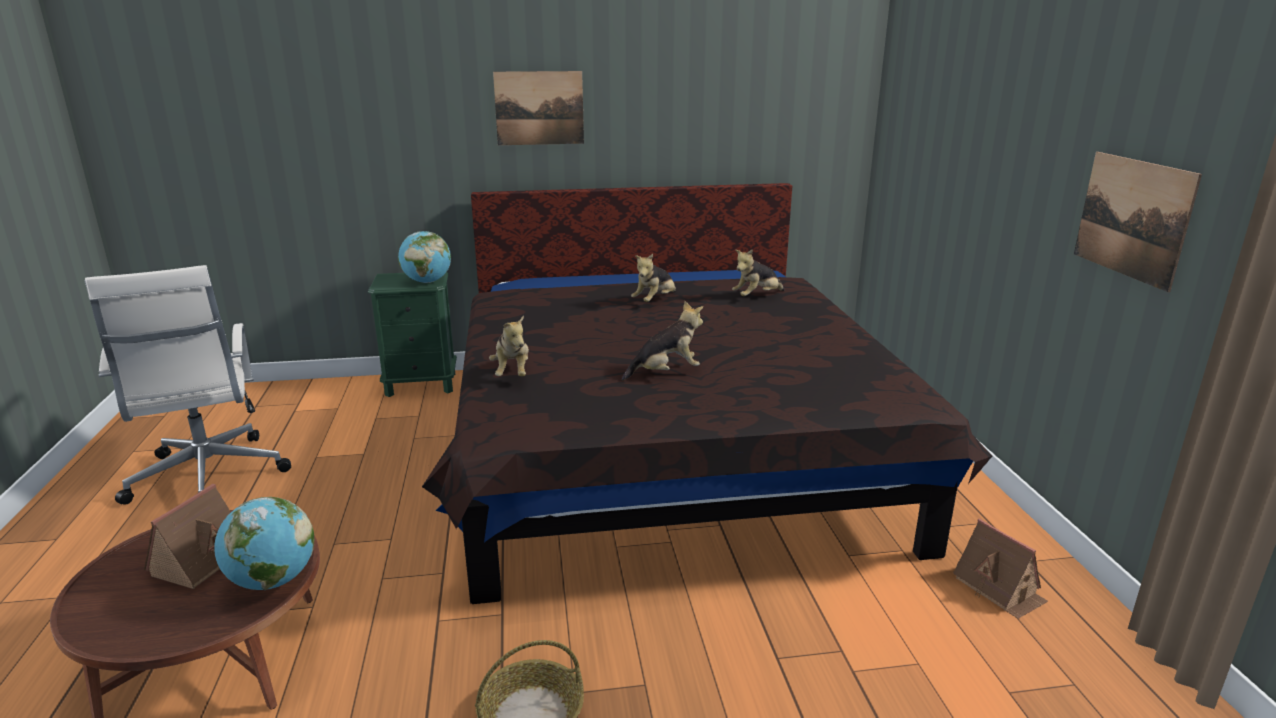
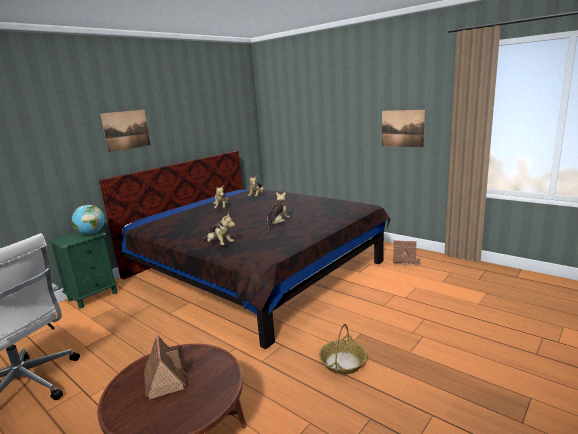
camera: 40 degrees left, 5 degrees down
globe [214,497,314,590] -> none

